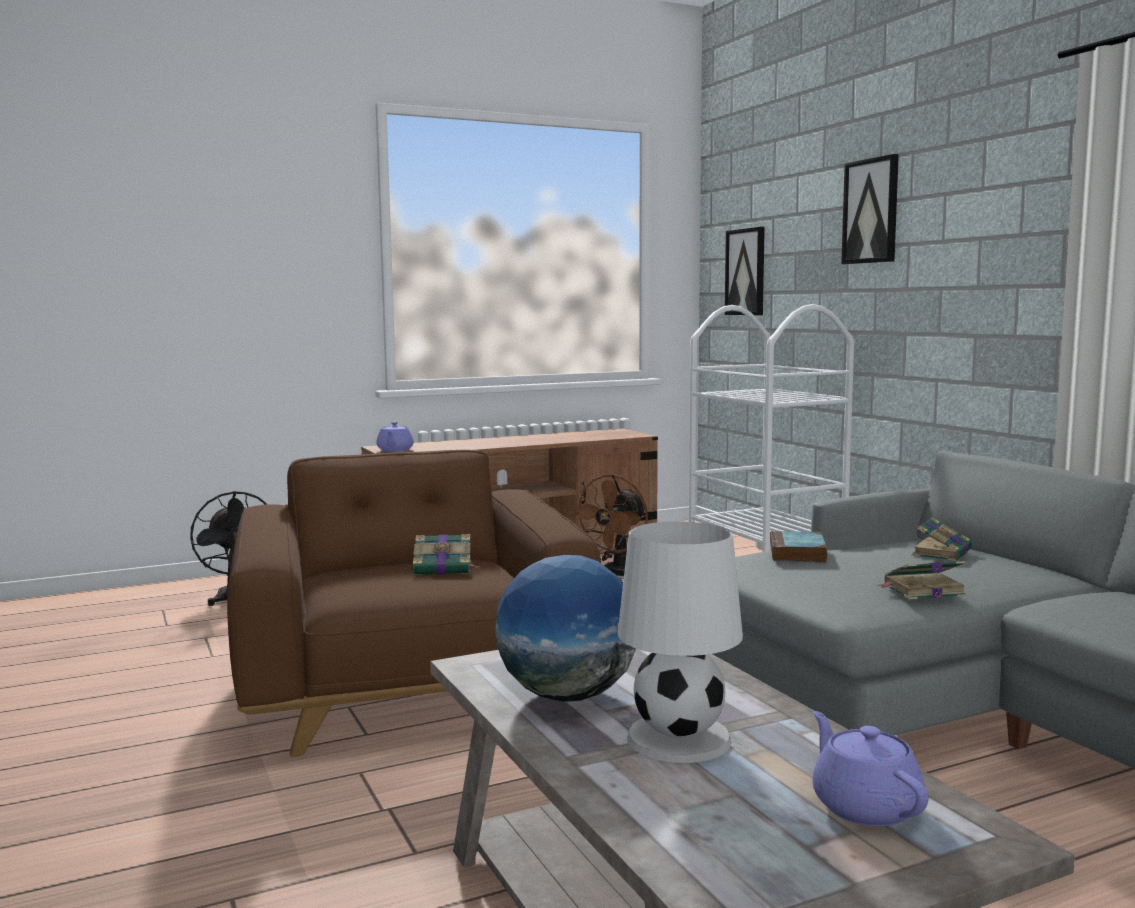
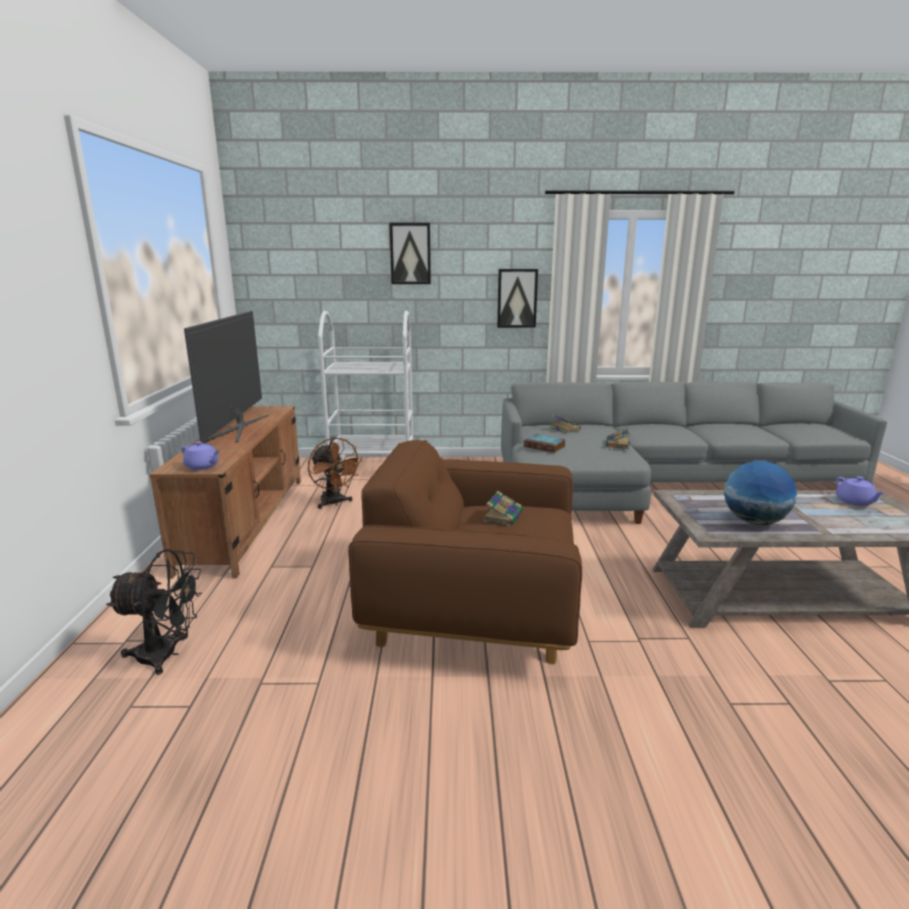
camera: 65 degrees left, 10 degrees up
white table lamp [618,522,743,763] -> none
picture [725,227,765,315] -> picture moved to [497,269,538,328]
purple teapot [812,711,929,826] -> purple teapot turned 105 degrees counterclockwise [836,476,884,506]
none -> television [184,311,268,443]

